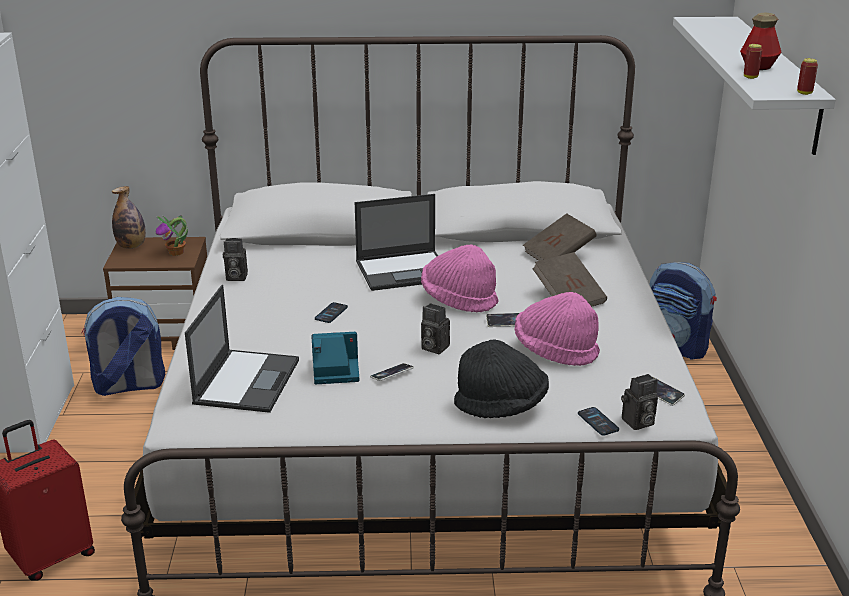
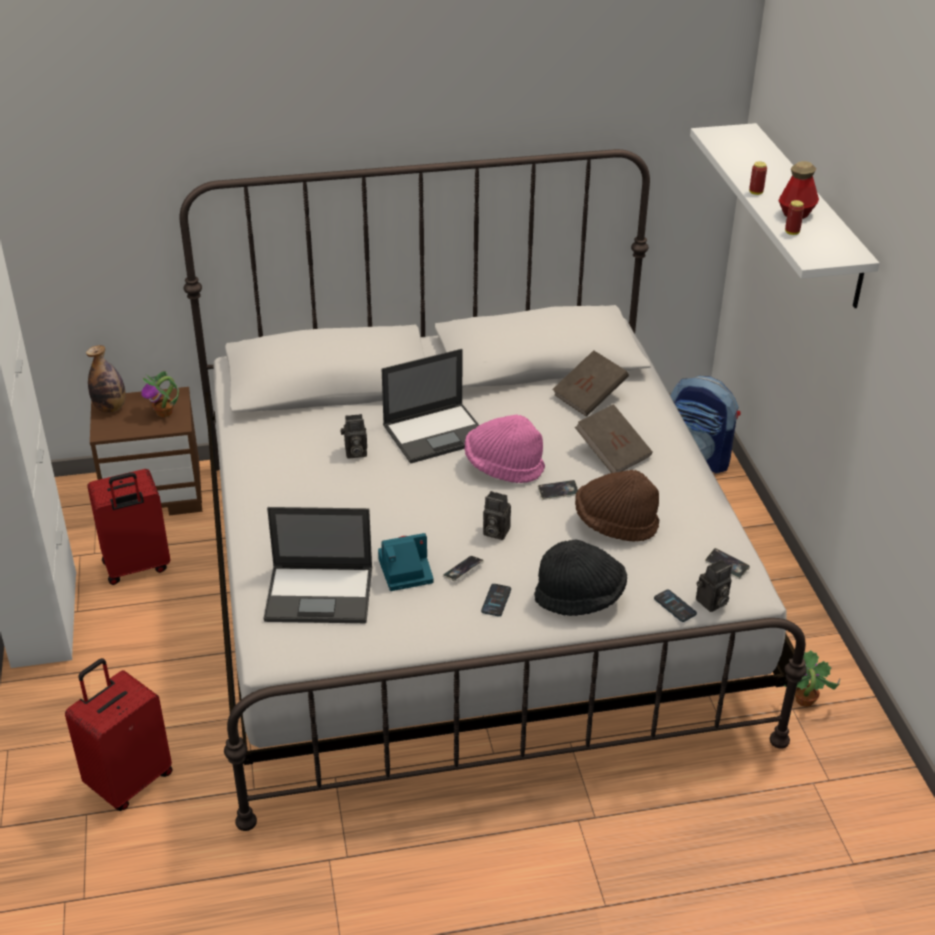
camera: 10 degrees left, 10 degrees up
backpack [81,297,166,396] -> red suitcase [87,469,170,585]
laptop [185,285,299,413] -> laptop turned 90 degrees clockwise [263,507,372,623]
camera [223,238,248,281] -> camera moved to [341,414,367,458]
phone [315,302,348,323] -> phone moved to [481,584,511,616]
pink hat [514,292,600,366] -> brown hat [575,470,660,542]
can [797,58,818,95] -> can moved to [749,161,767,195]
none -> potted plant [784,650,840,707]

